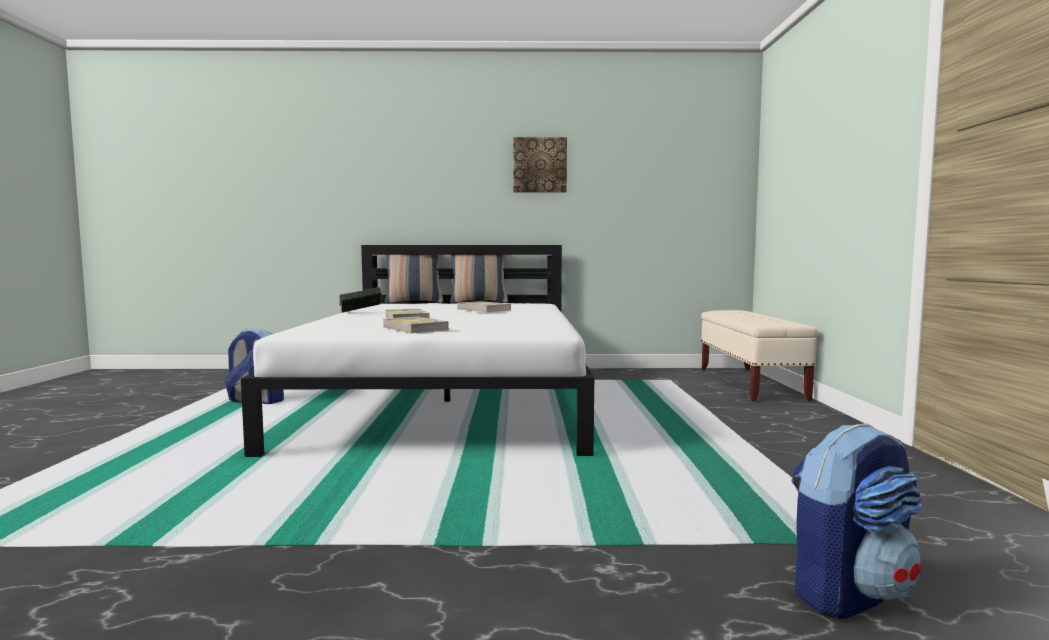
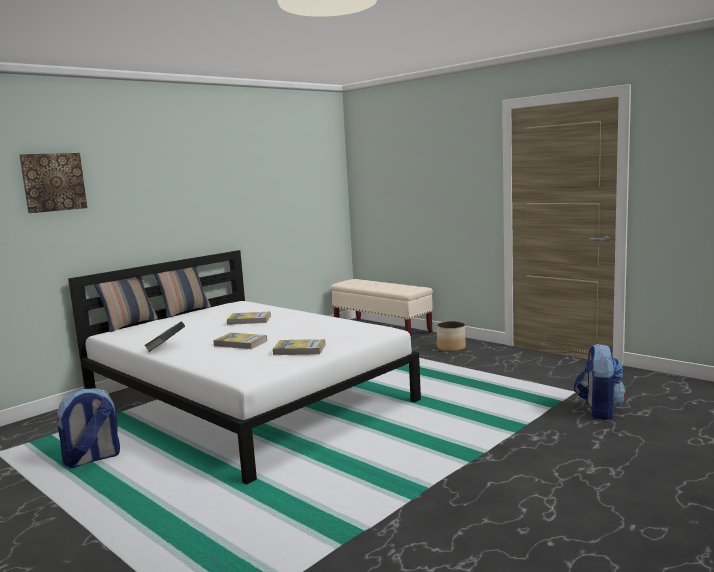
camera: 45 degrees left, 5 degrees up
picture [513,137,567,193] -> picture moved to [19,153,87,213]
none -> planter [437,321,466,352]

